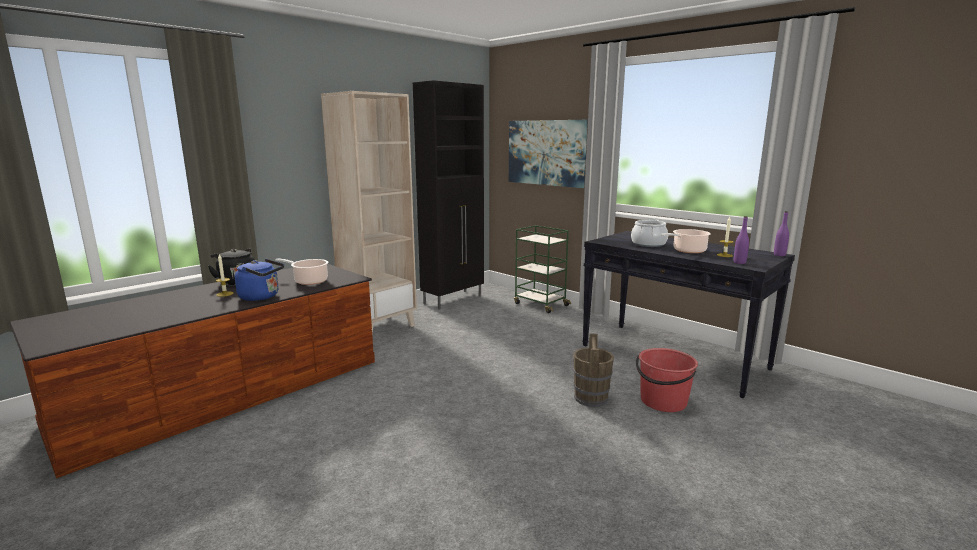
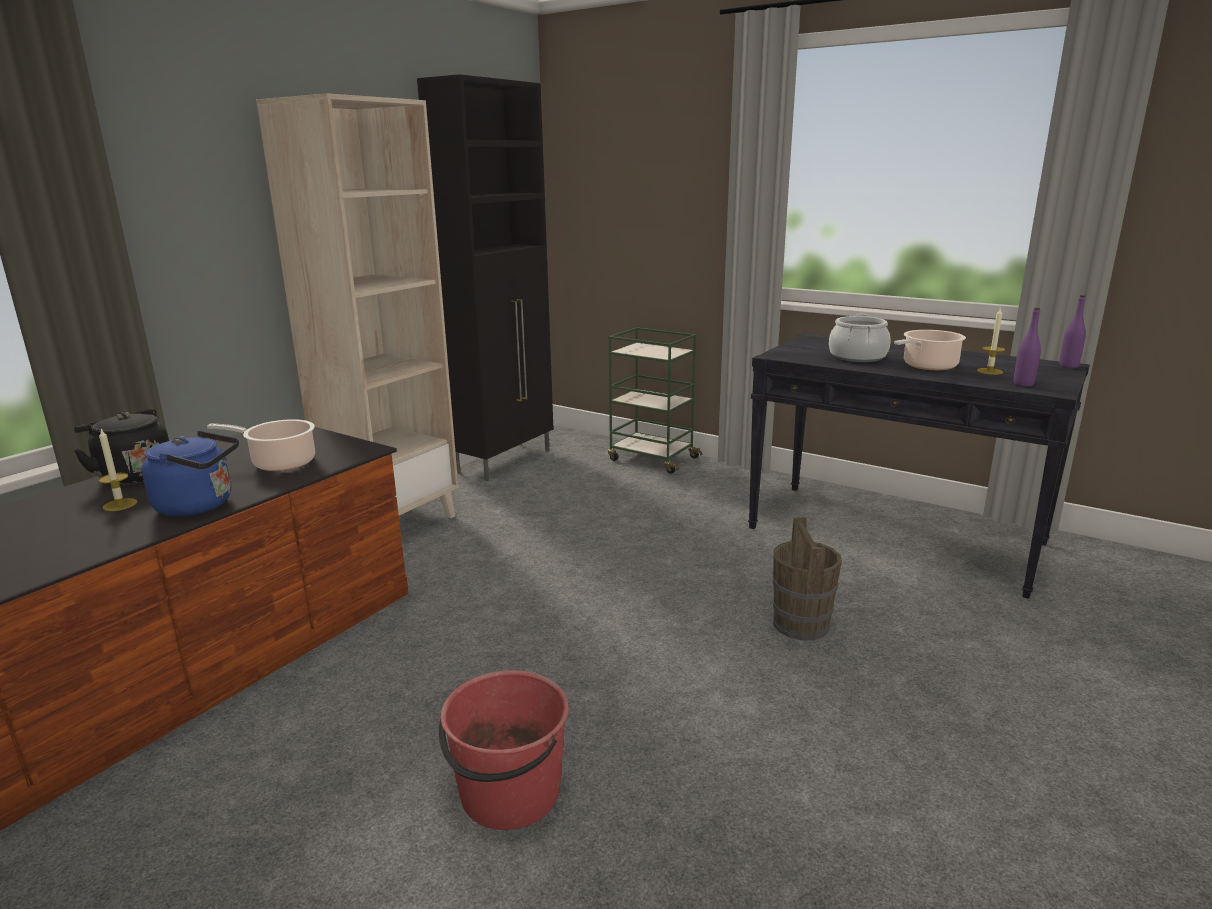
camera: 10 degrees left, 5 degrees up
picture [509,120,588,188] -> none
red bucket [636,348,698,412] -> red bucket moved to [439,670,569,830]

